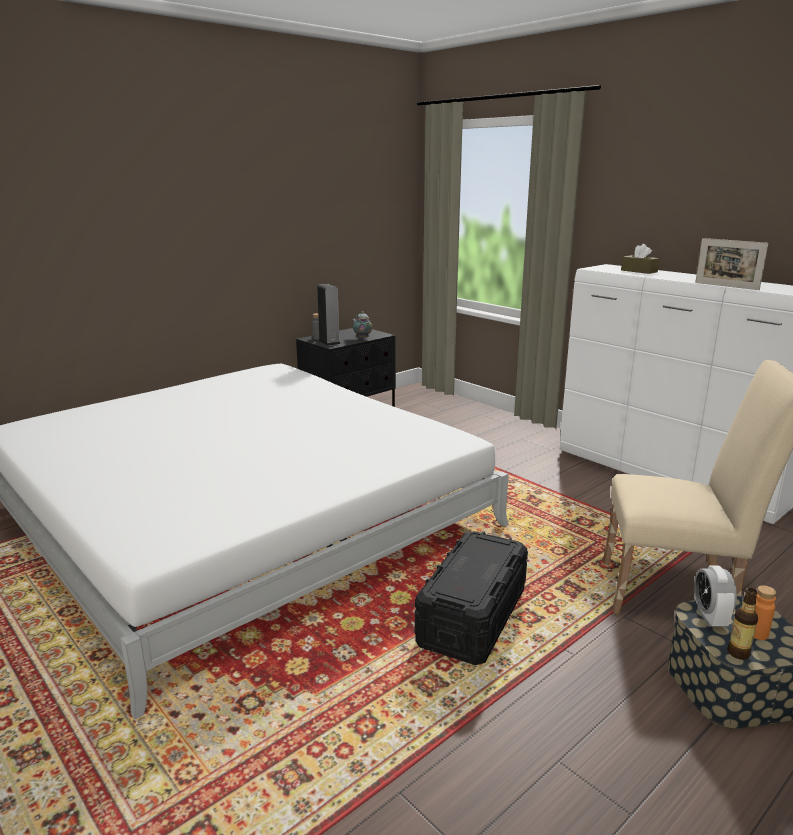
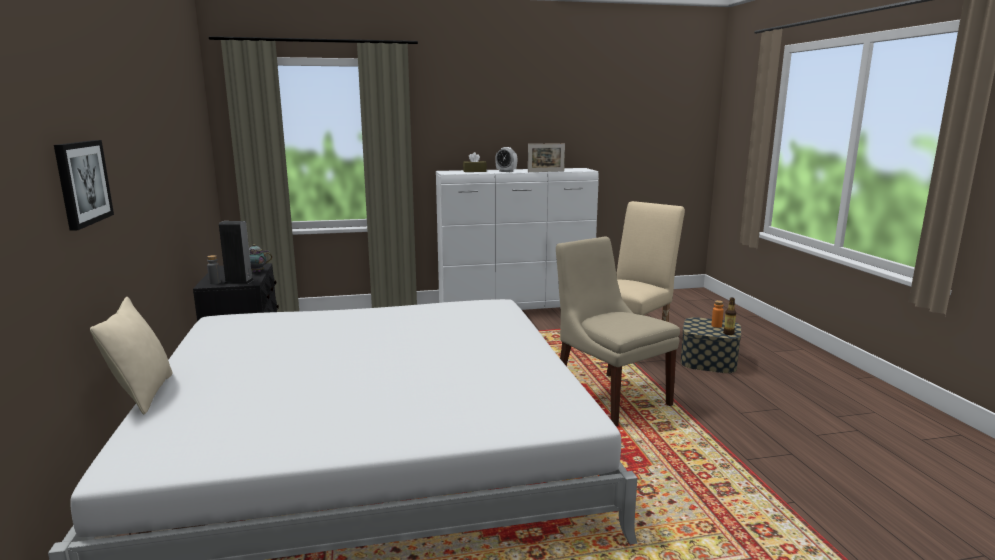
camera: 60 degrees left, 5 degrees down
black storage box [415,531,528,665] -> beige chair [556,236,680,426]
alarm clock [694,565,737,627] -> alarm clock moved to [495,147,517,172]
none -> picture [54,140,114,231]
none -> beige pillow [90,297,173,414]

